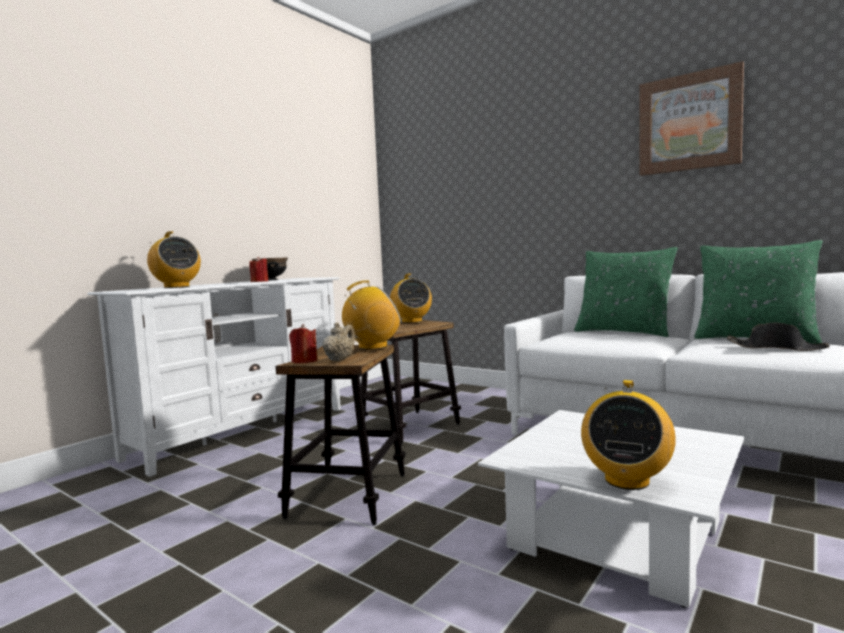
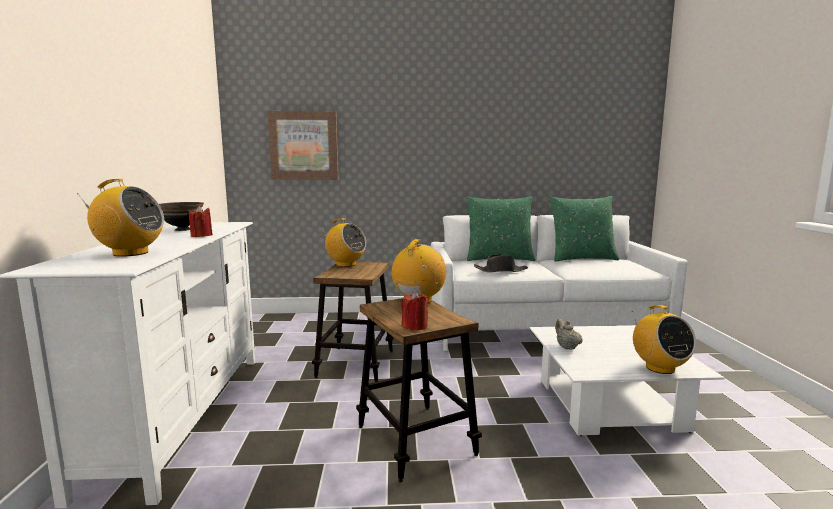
camera: 40 degrees left, 5 degrees up
beige teapot [322,322,355,361] -> beige teapot moved to [555,319,583,350]
picture [639,61,744,176] -> picture moved to [267,111,338,180]
black hat [727,322,829,351] -> black hat moved to [474,254,528,272]

